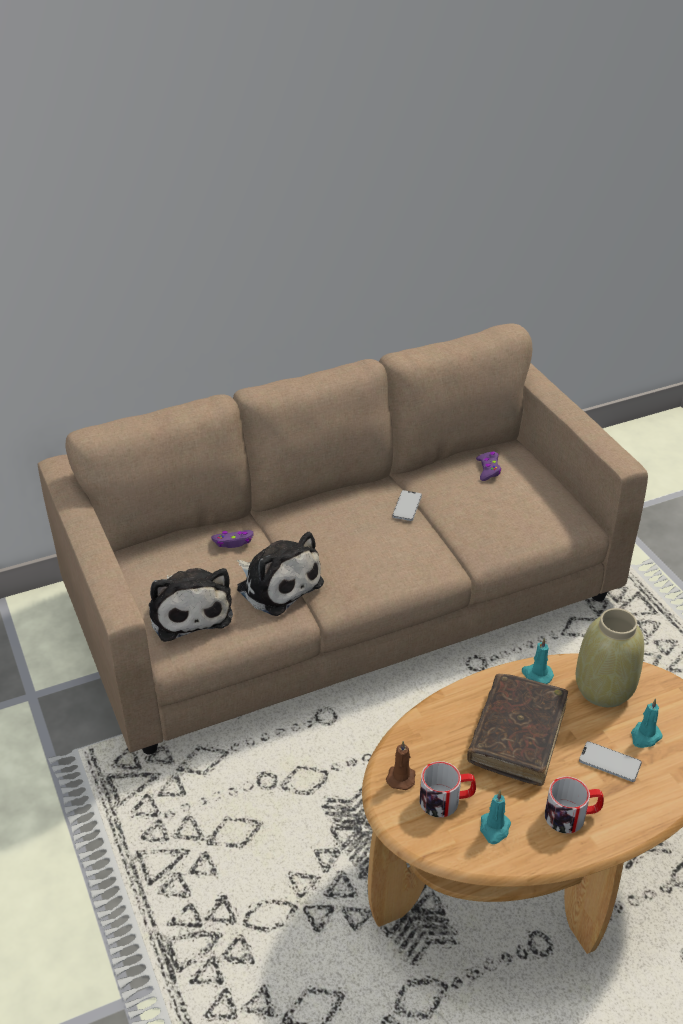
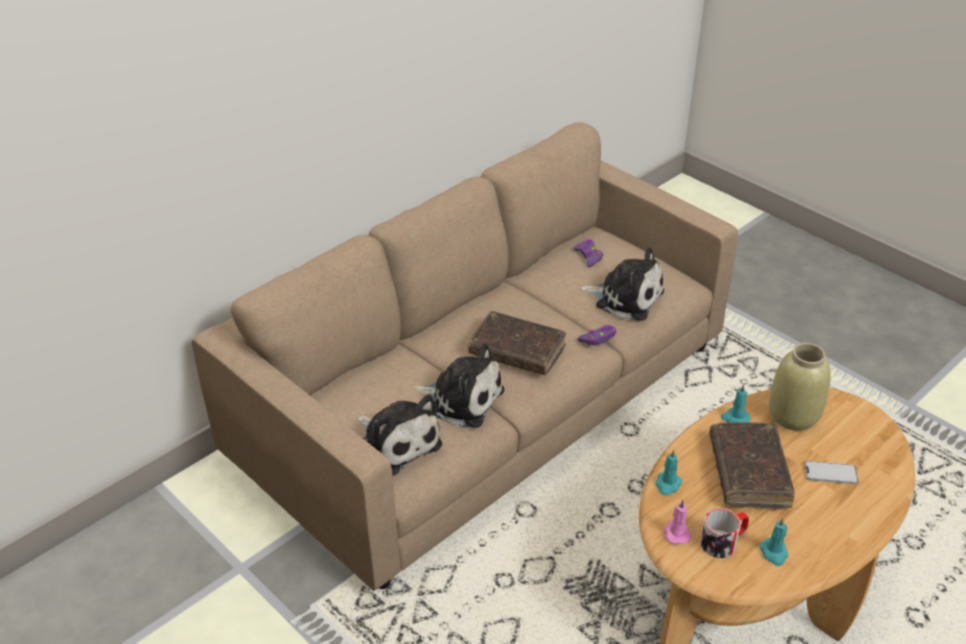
camera: 20 degrees left, 0 degrees up
purple game controller [211,530,253,548] -> purple game controller moved to [577,325,617,345]
brown candle [386,741,415,790] -> pink candle [664,500,692,545]
phone [392,490,422,521] -> none
mug [545,776,604,834] -> none
turquoise candle [631,699,662,748] -> turquoise candle moved to [656,449,682,496]
none -> brown book [468,311,566,375]
none -> plush toy [579,248,664,321]

